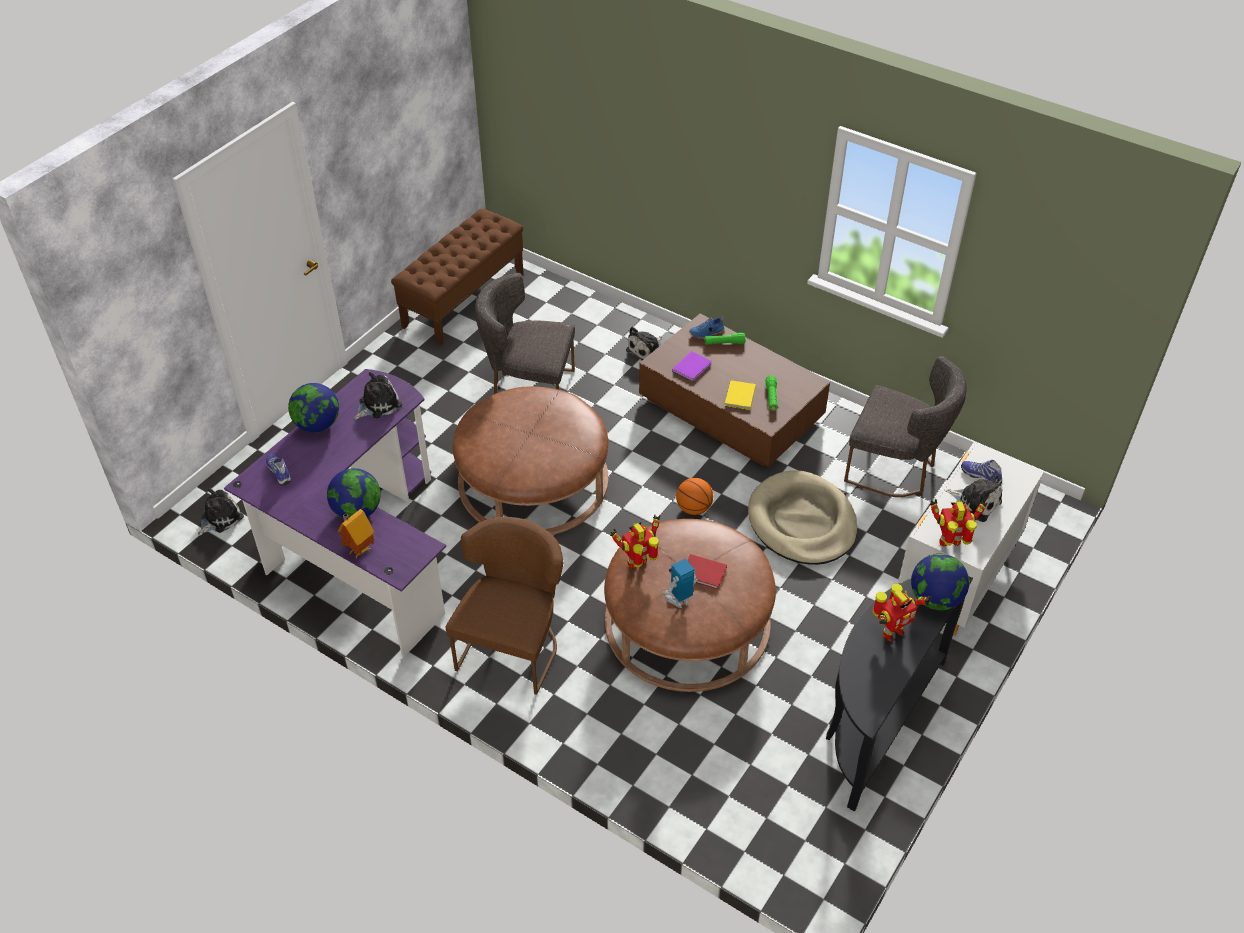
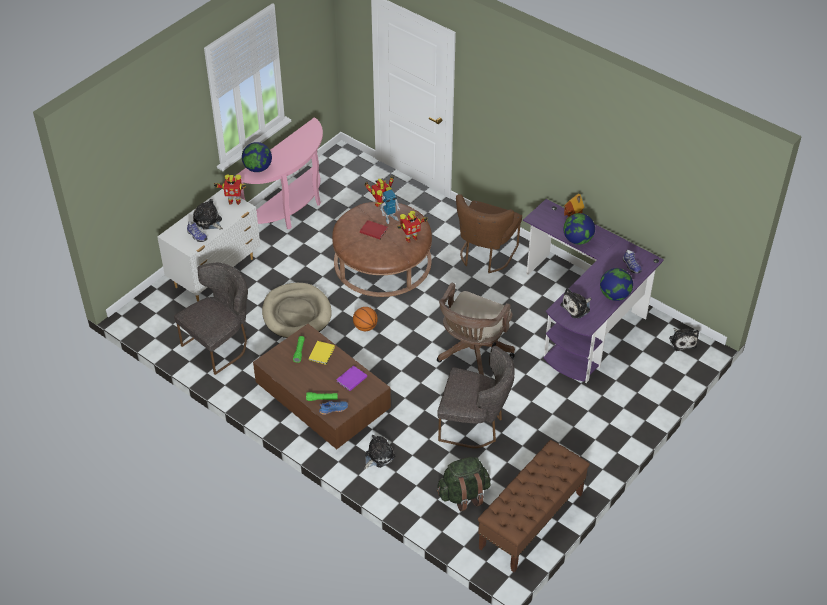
camera: 175 degrees left, 0 degrees up
plush toy [198,488,244,536] -> plush toy turned 60 degrees counterclockwise [669,328,699,351]
brown ottoman [453,386,608,535] -> brown office chair [437,283,515,375]
black console table [826,576,973,811] -> pink console table [234,118,323,229]
grey chair [844,356,967,497] -> grey chair turned 105 degrees clockwise [174,263,248,375]
toy robot [873,584,931,642] -> toy robot moved to [365,176,394,207]
none -> green backpack [437,457,491,511]

